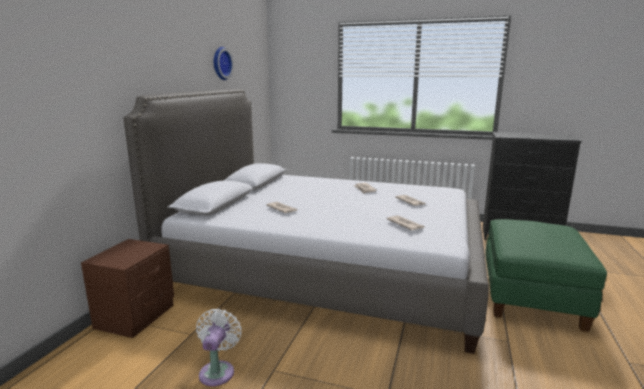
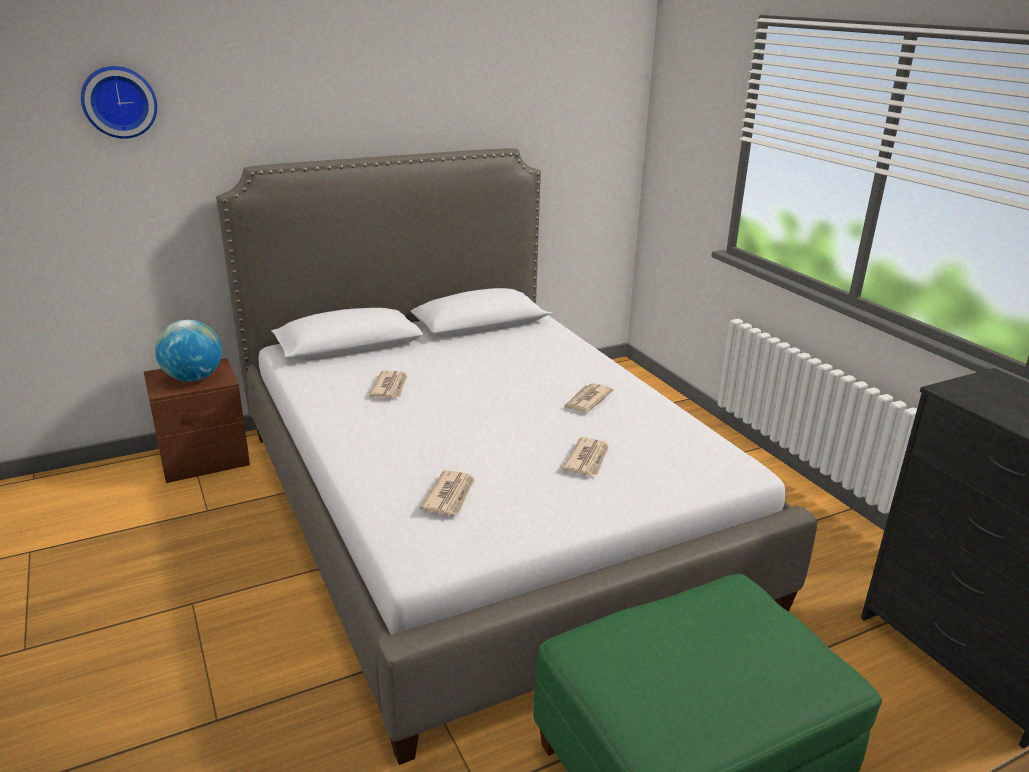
camera: 45 degrees right, 10 degrees up
white fan [196,309,242,386] -> none
wall clock [214,47,233,80] -> wall clock moved to [81,66,157,139]
none -> globe [155,319,222,382]

